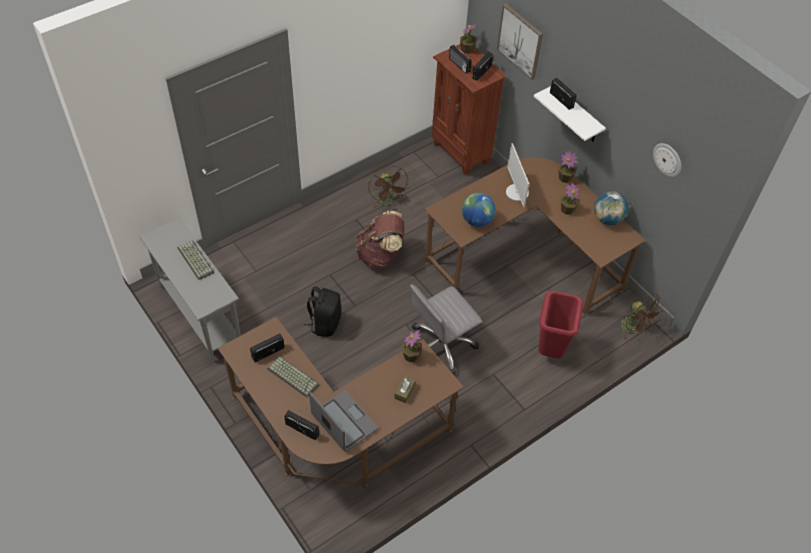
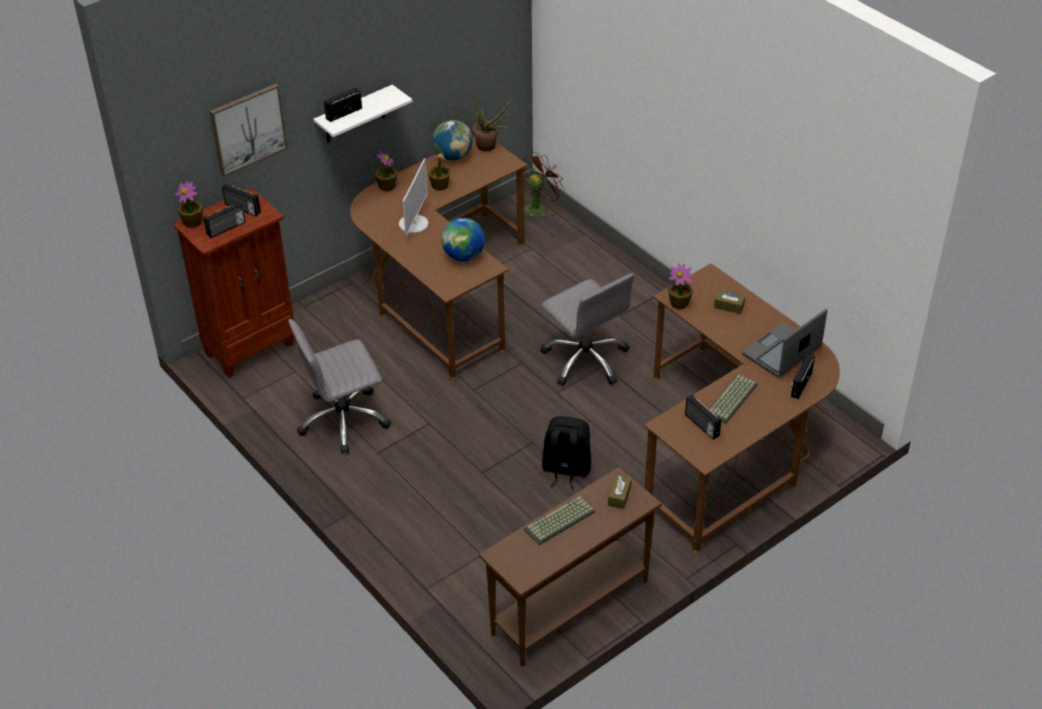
camera: 90 degrees left, 10 degrees down
grey console table [139,218,241,362] -> brown console table [479,467,662,666]
brown backpack [356,211,404,268] -> none
brown fan [368,166,409,208] -> grey office chair [288,319,391,454]
monitor [506,143,529,208] -> monitor turned 60 degrees counterclockwise [399,158,428,237]
red trash can [538,291,583,358] -> none
wall clock [653,143,681,177] -> none
none -> potted plant [473,93,512,151]
none -> brown tissue box [608,475,632,509]

